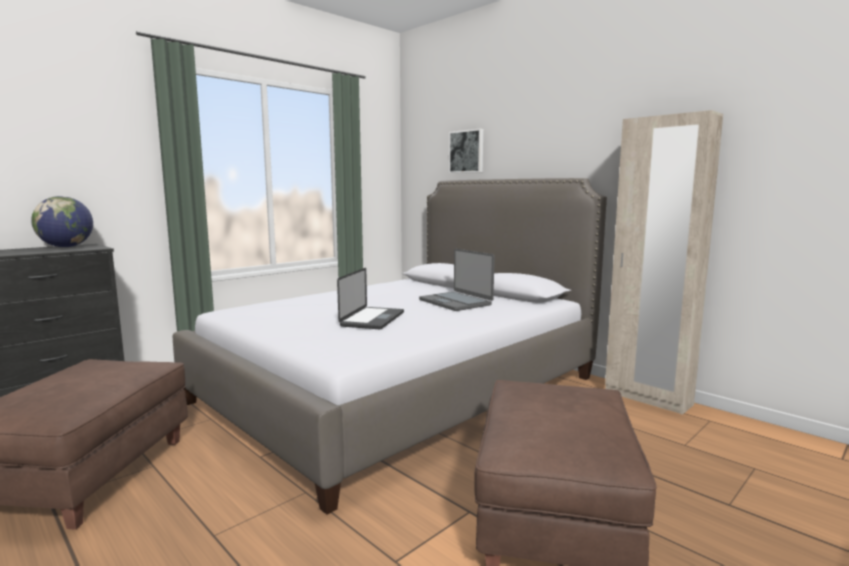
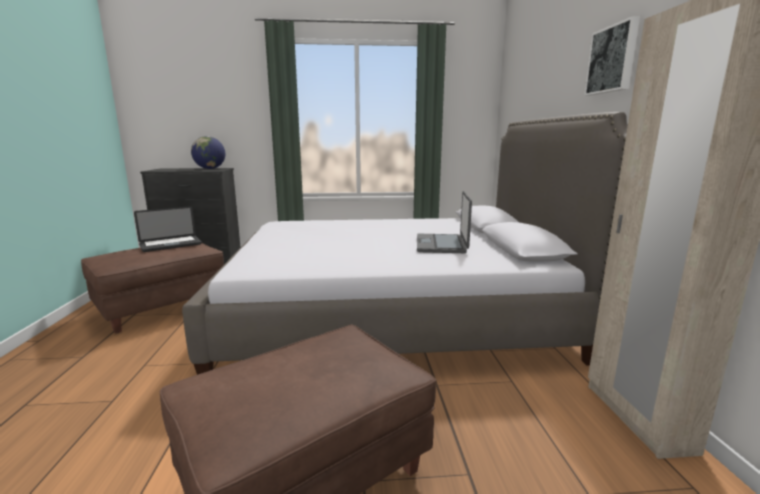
camera: 40 degrees right, 5 degrees up
laptop [337,268,404,329] -> laptop moved to [134,206,202,252]
picture [449,129,483,173] -> picture moved to [584,16,640,96]

